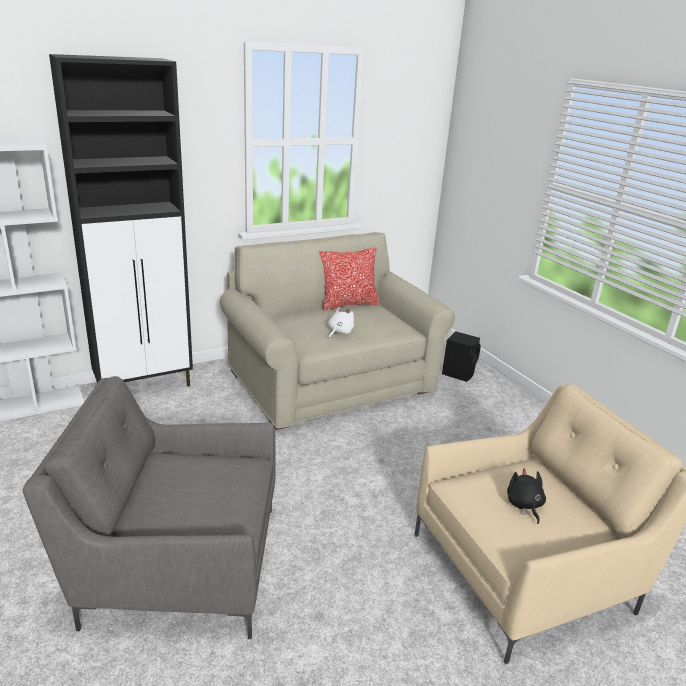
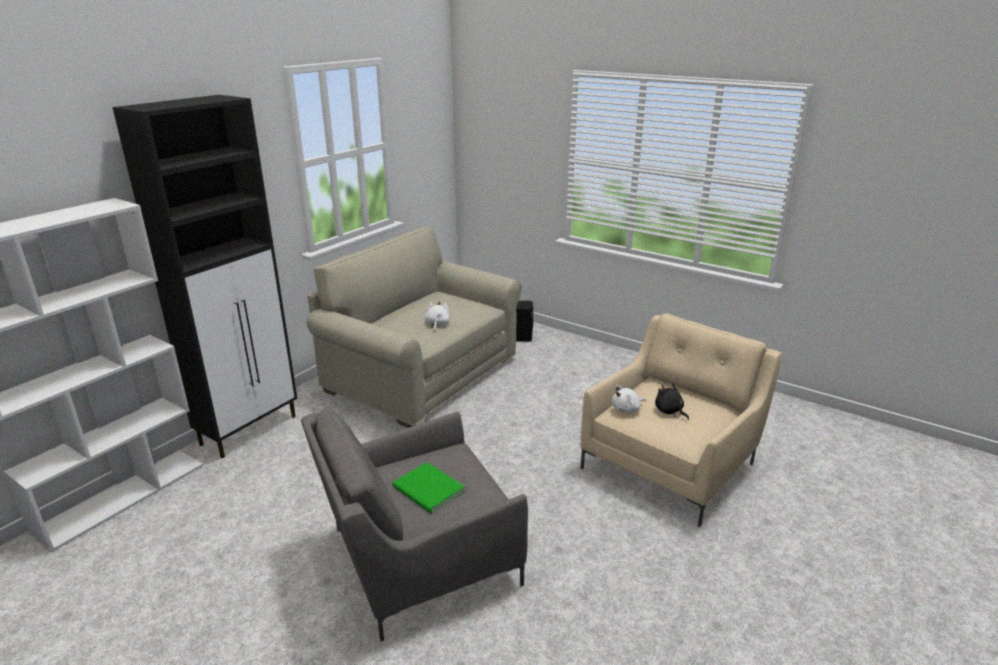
camera: 25 degrees left, 0 degrees up
pillow [320,247,380,311] -> none
none -> green book [392,462,465,513]
none -> white plush toy [612,385,646,413]

